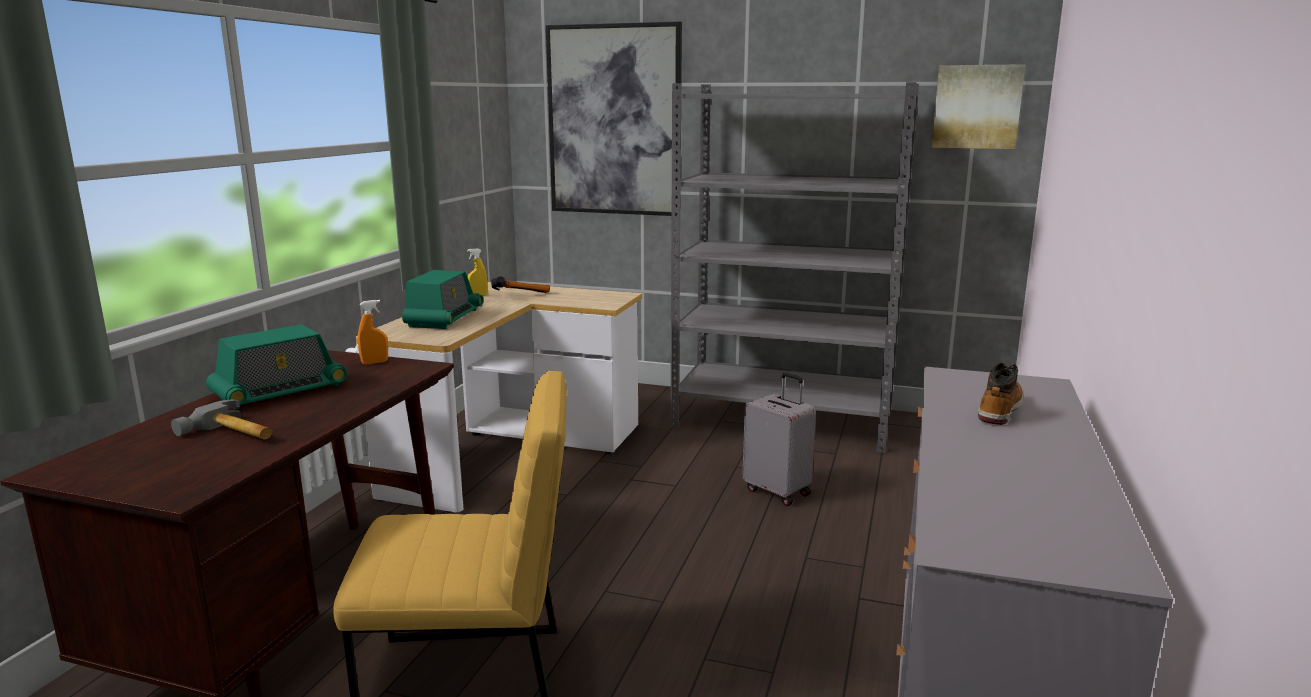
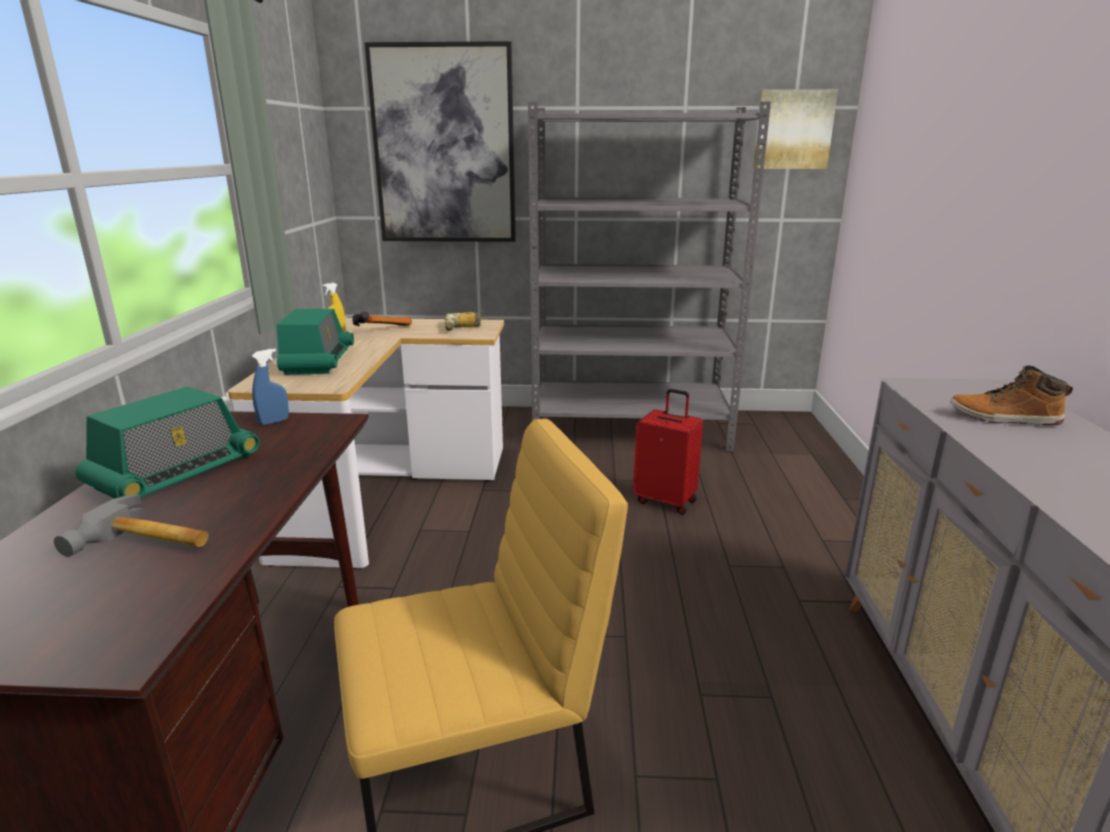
camera: 15 degrees left, 5 degrees up
orange spray bottle [358,300,388,365] -> blue spray bottle [252,349,289,425]
grey suitcase [742,373,816,506] -> red suitcase [633,389,703,515]
boot [978,362,1023,425] -> boot turned 90 degrees counterclockwise [950,365,1073,426]
none -> power drill [445,310,484,331]

